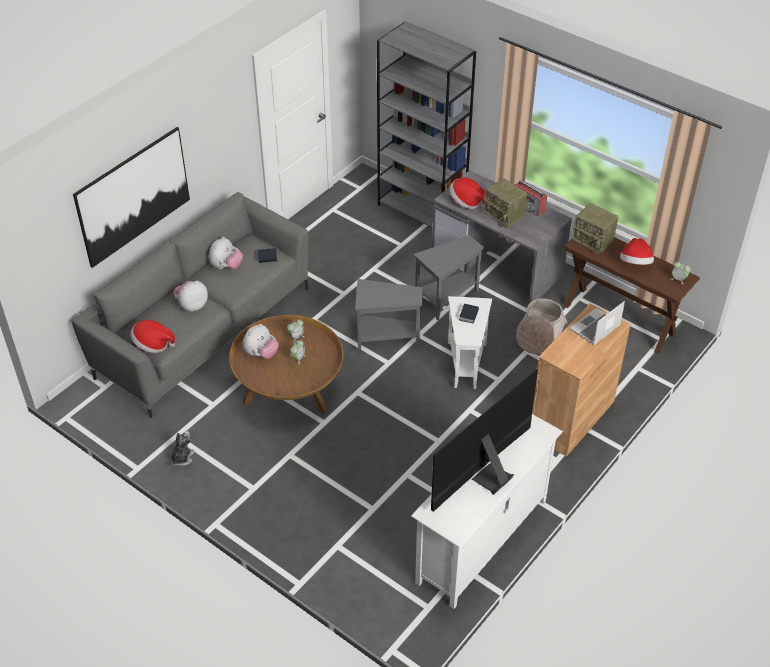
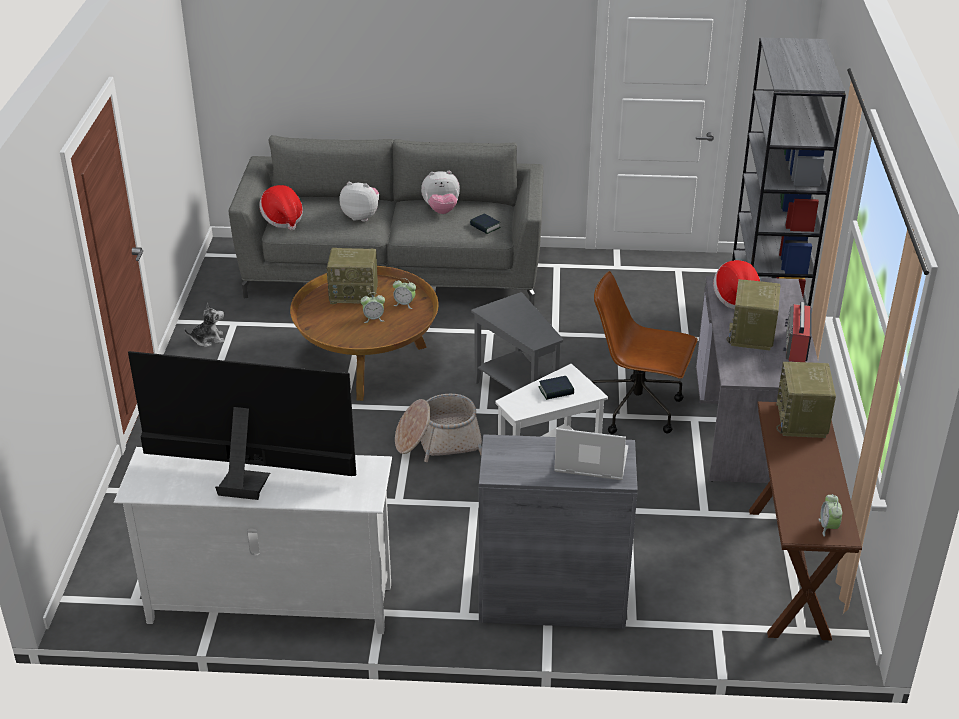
camera: 55 degrees right, 10 degrees down
picture [73,127,190,268] -> none
plush toy [243,324,279,359] -> radio [327,248,378,305]
grey side table [414,235,484,320] -> brown office chair [592,271,698,434]
basket [516,298,567,354] -> basket moved to [395,394,482,462]
brown cabinet [532,304,631,457] -> grey cabinet [479,434,638,629]
hat [620,238,654,265] -> none

